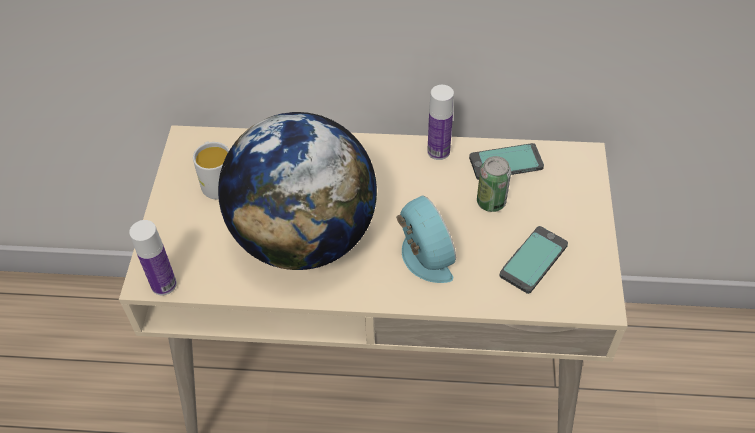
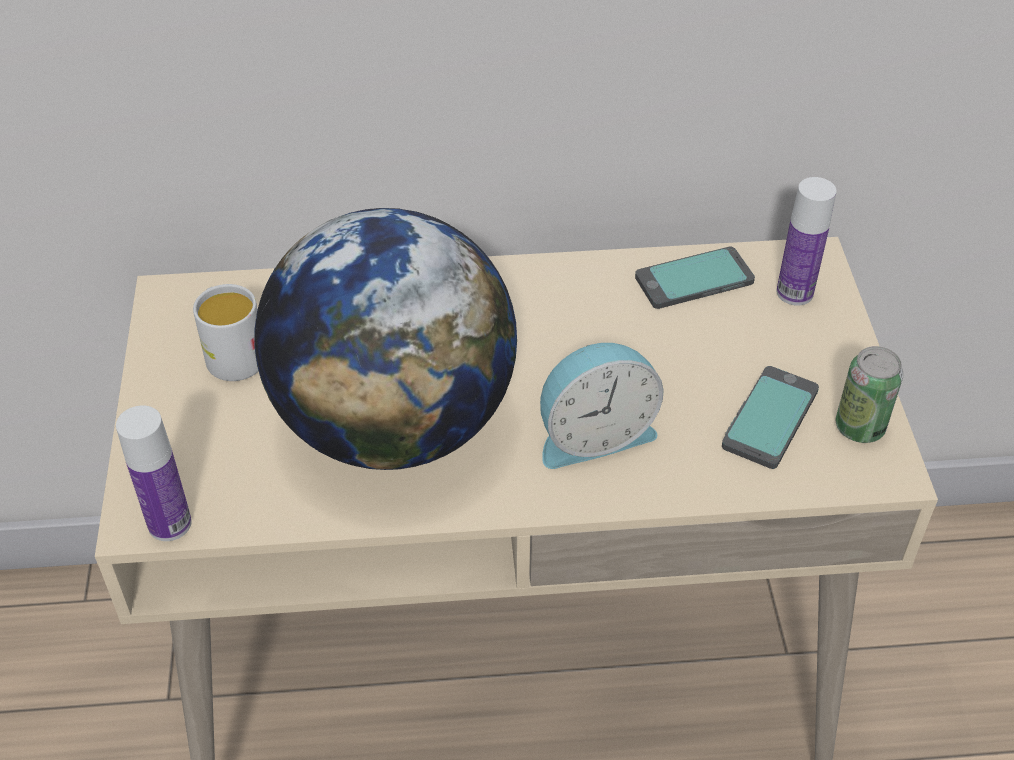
camera: 10 degrees left, 5 degrees down
alarm clock [396,195,456,283] -> alarm clock turned 105 degrees clockwise [540,343,664,469]
bottle [427,85,454,160] -> bottle moved to [776,177,837,306]
can [477,156,511,212] -> can moved to [835,346,903,443]

